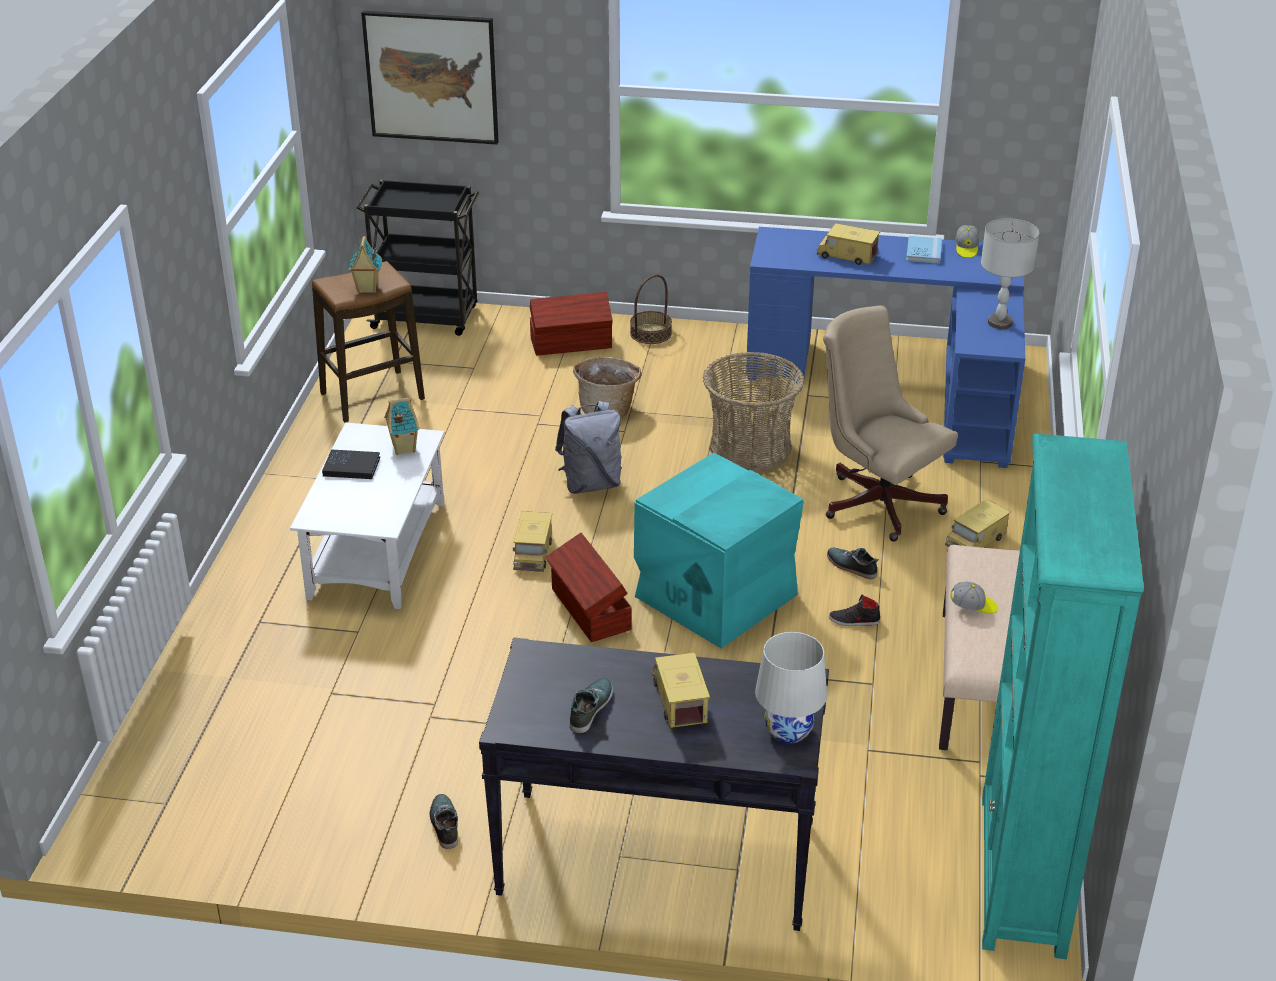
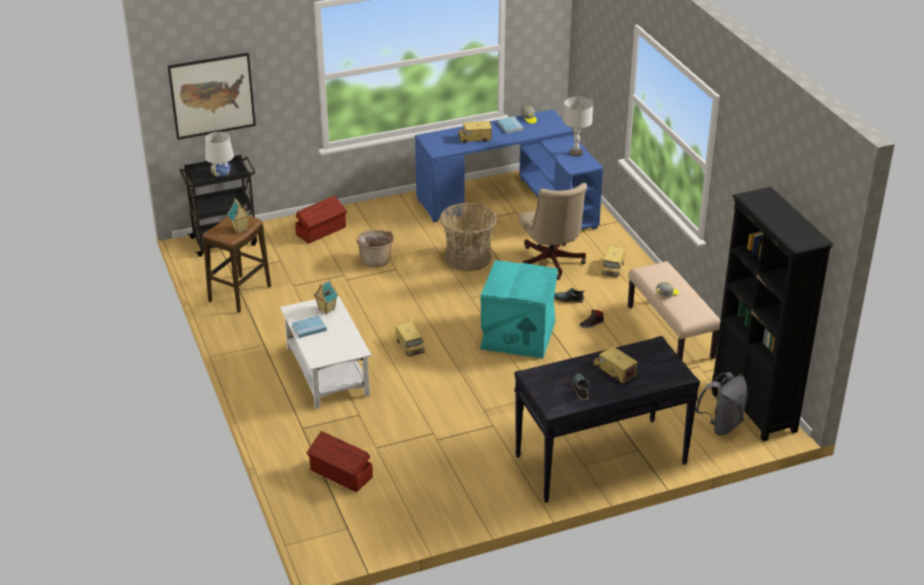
camera: 30 degrees left, 0 degrees up
black book [322,449,380,479] -> blue book [292,316,327,338]
shoe [430,794,458,849] -> none
brown storage box [545,533,631,642] -> brown storage box moved to [307,431,373,492]
grey backpack [555,401,622,494] -> grey backpack moved to [695,372,748,435]
basket [630,275,672,344] -> none
white table lamp [755,632,827,743] -> white table lamp moved to [205,132,234,177]
beige office chair [823,305,958,542] -> beige office chair turned 120 degrees counterclockwise [518,183,587,280]
turquoise bookcase [982,434,1144,959] -> black bookcase [712,187,833,441]

